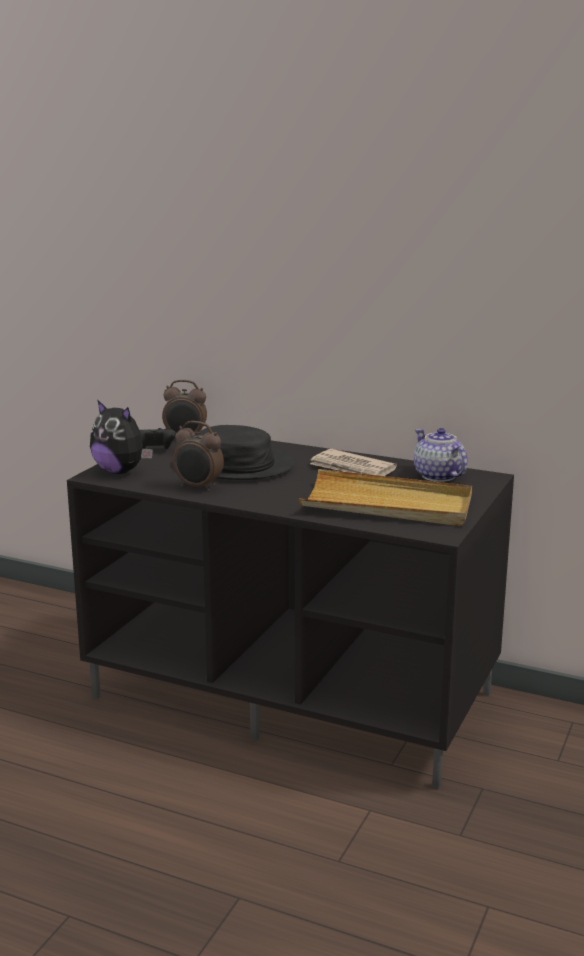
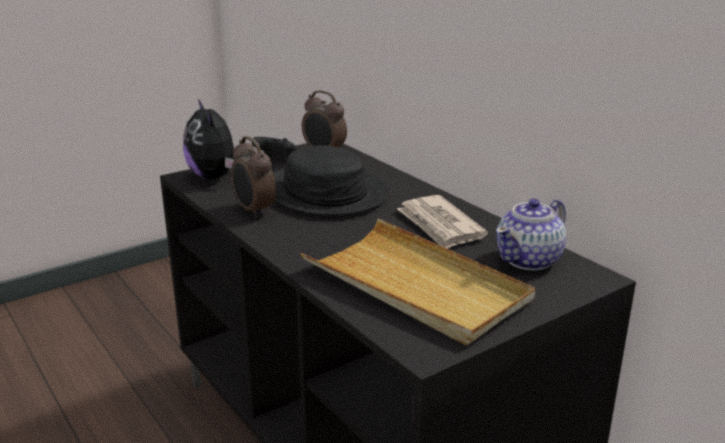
camera: 30 degrees right, 5 degrees up
teapot [414,428,468,482] -> teapot turned 135 degrees counterclockwise [496,199,566,270]

